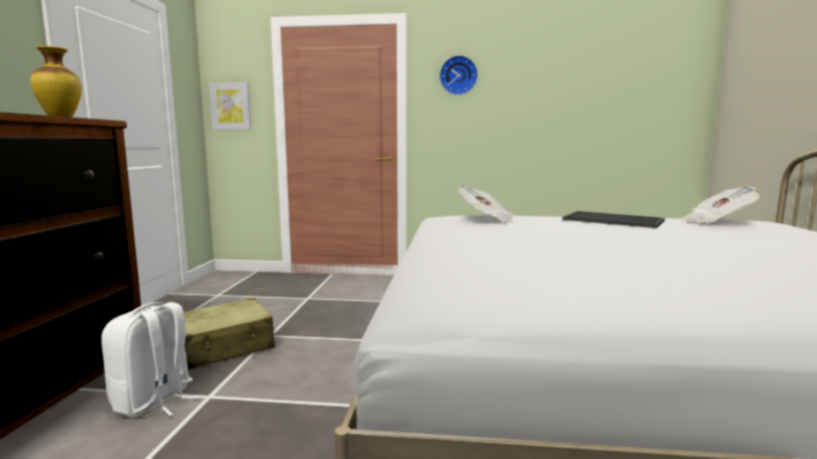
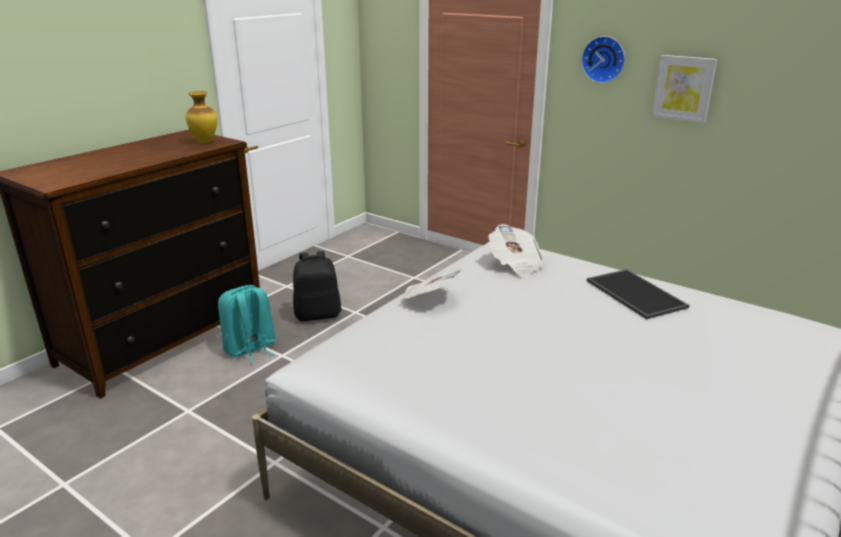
camera: 30 degrees right, 15 degrees up
white backpack [101,302,200,418] -> turquoise backpack [218,285,276,364]
beige suitcase [184,298,275,370] -> black backpack [293,251,342,321]
picture [209,83,251,130] -> picture moved to [652,55,717,123]
newspaper [681,186,760,223] -> newspaper moved to [401,267,462,300]

